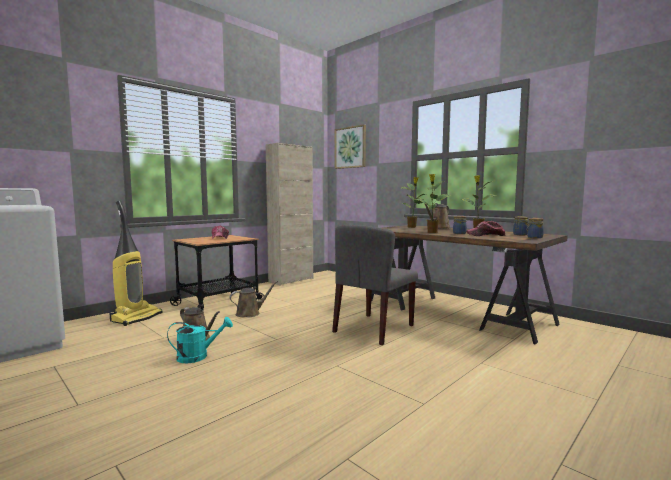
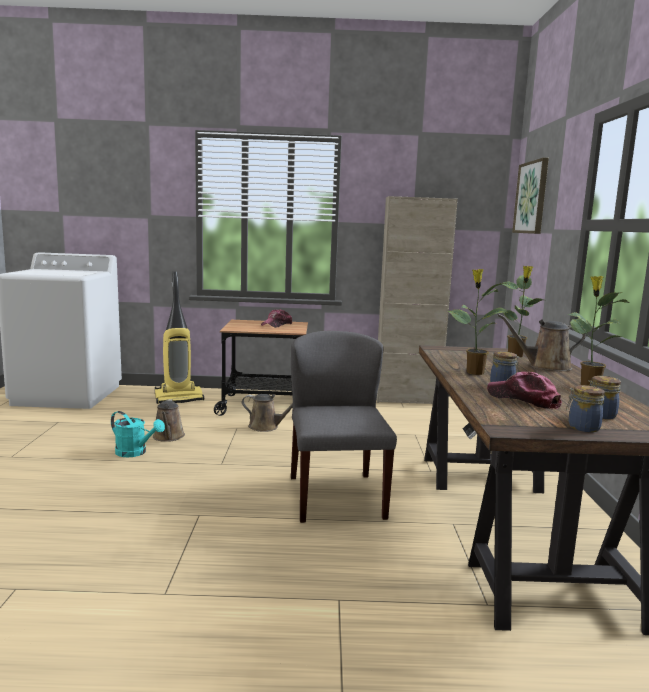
camera: 45 degrees right, 5 degrees up
grey chair [332,225,418,345] -> grey chair turned 90 degrees clockwise [291,331,397,523]

